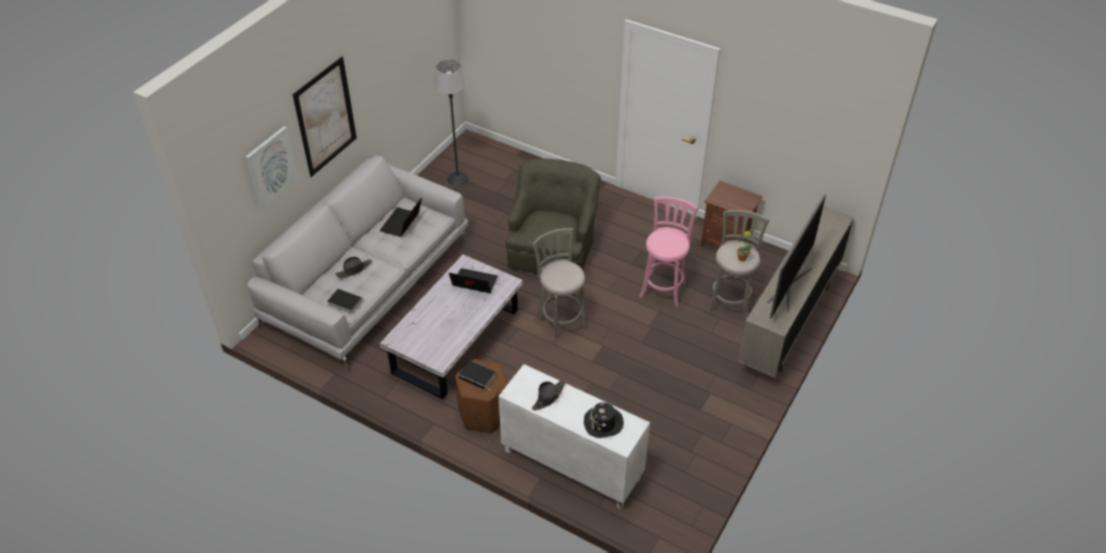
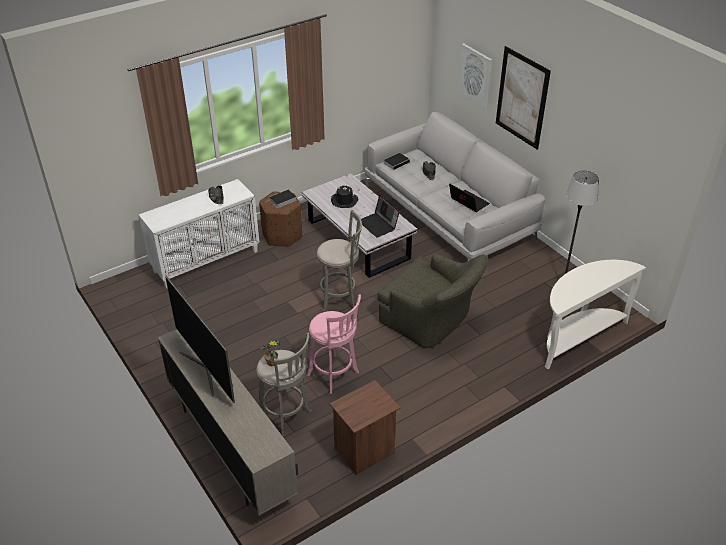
camera: 115 degrees right, 5 degrees down
laptop [449,268,498,293] -> laptop turned 105 degrees clockwise [361,195,400,238]
black hat [584,402,624,438] -> black hat moved to [331,185,359,208]
none -> white console table [545,260,646,369]

